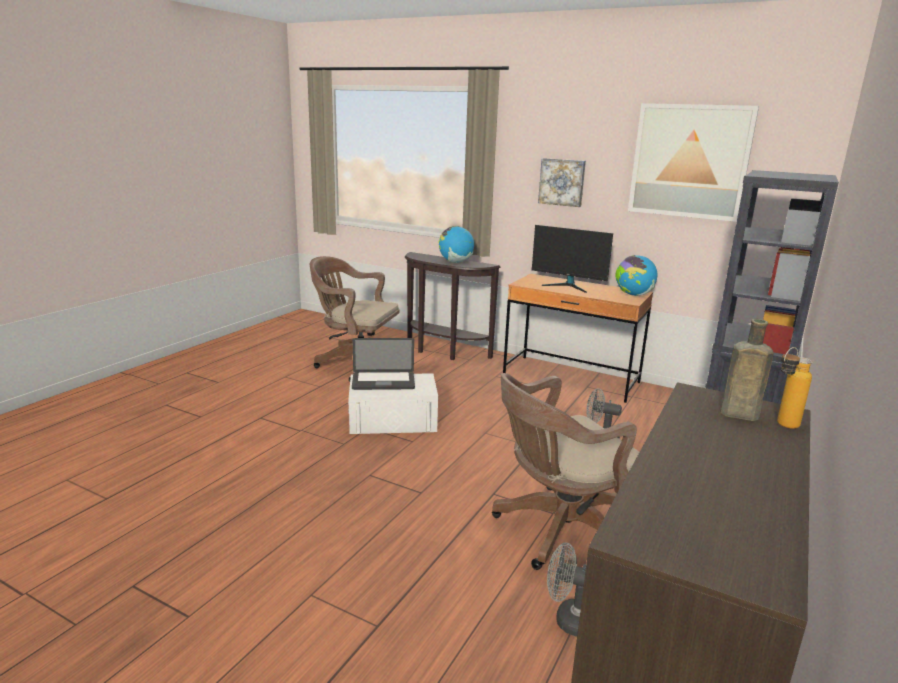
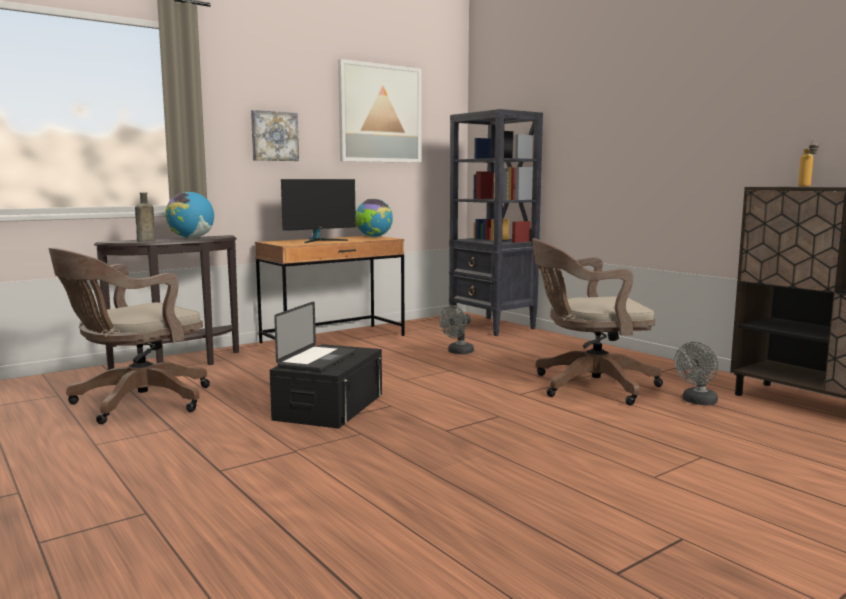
camera: 65 degrees left, 10 degrees down
white storage box [348,373,438,434] -> black storage box [270,344,382,429]
brown office chair [492,373,639,570] -> brown office chair turned 90 degrees clockwise [532,238,663,406]
brown bottle [721,319,774,421] -> brown bottle moved to [135,192,155,242]

